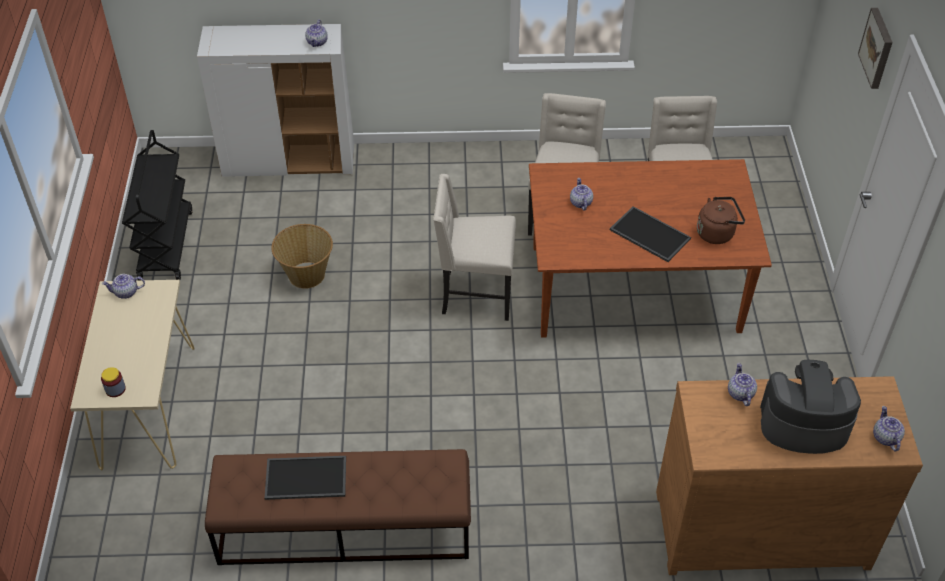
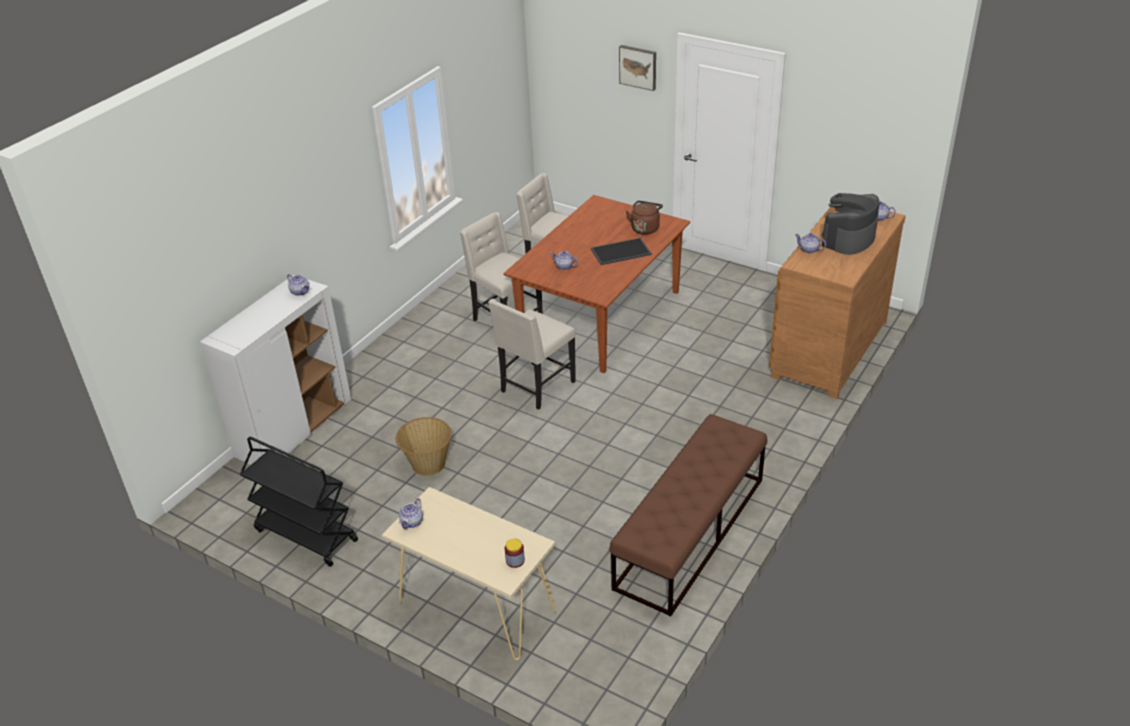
camera: 55 degrees left, 10 degrees down
tray [265,456,346,500] -> none

